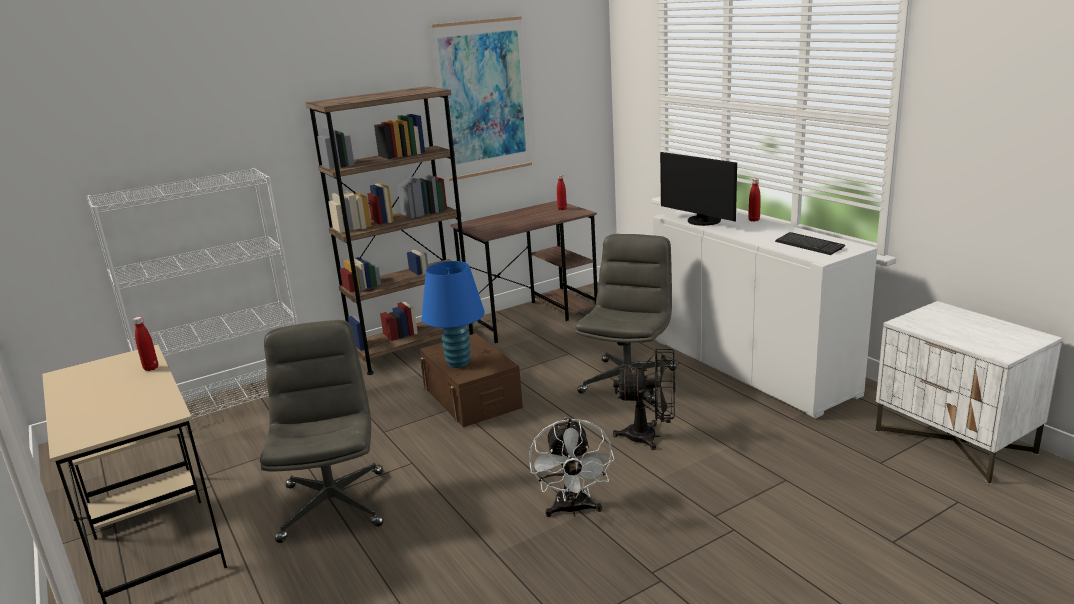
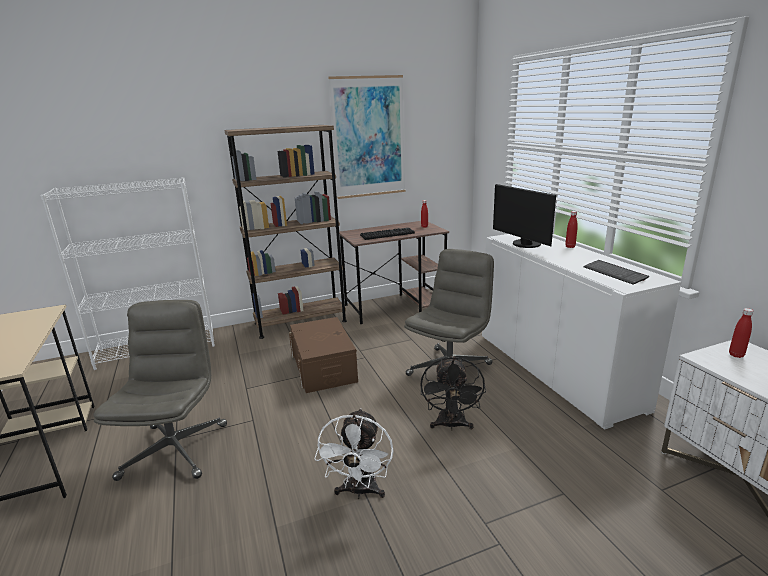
camera: 10 degrees right, 0 degrees up
red bottle [133,317,158,371] -> red bottle moved to [729,308,753,358]
blue table lamp [422,261,485,368] -> none
black fan [613,348,675,450] -> black fan turned 75 degrees clockwise [420,356,486,431]
none -> keyboard [360,228,415,240]

